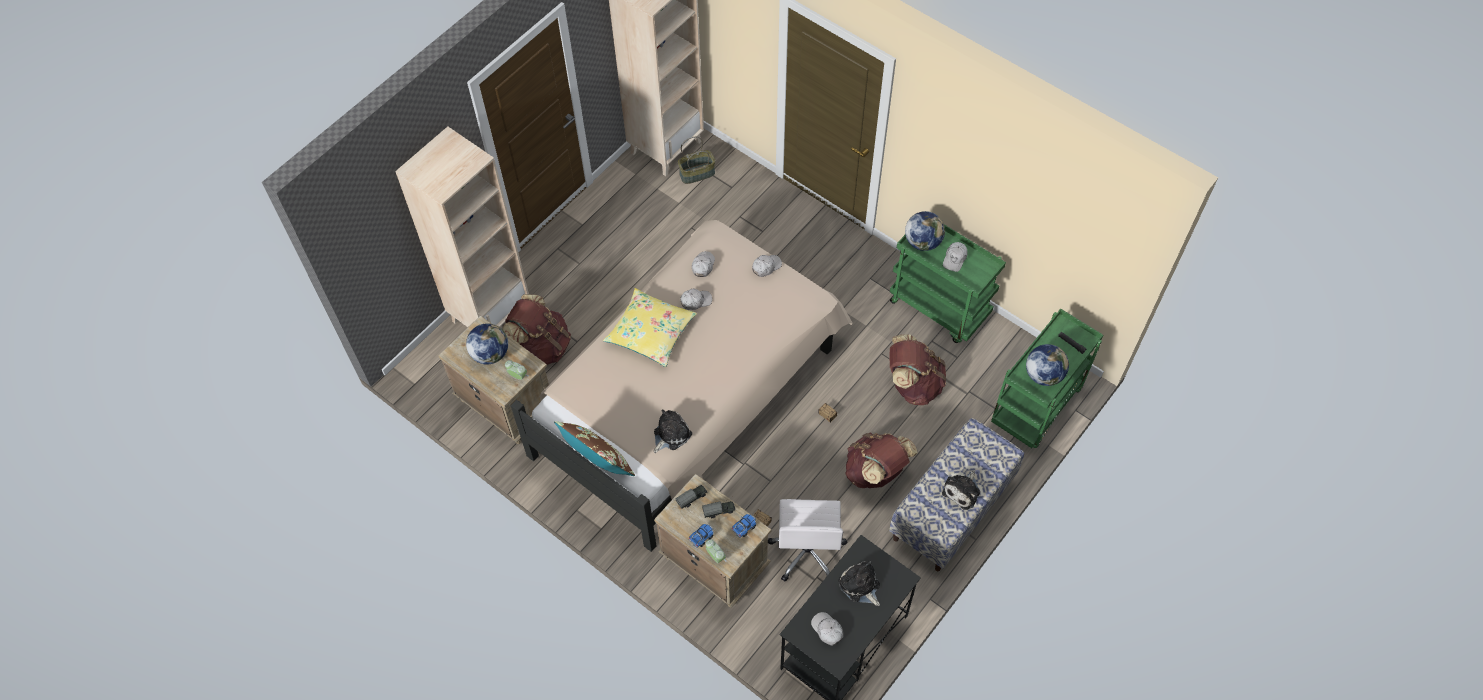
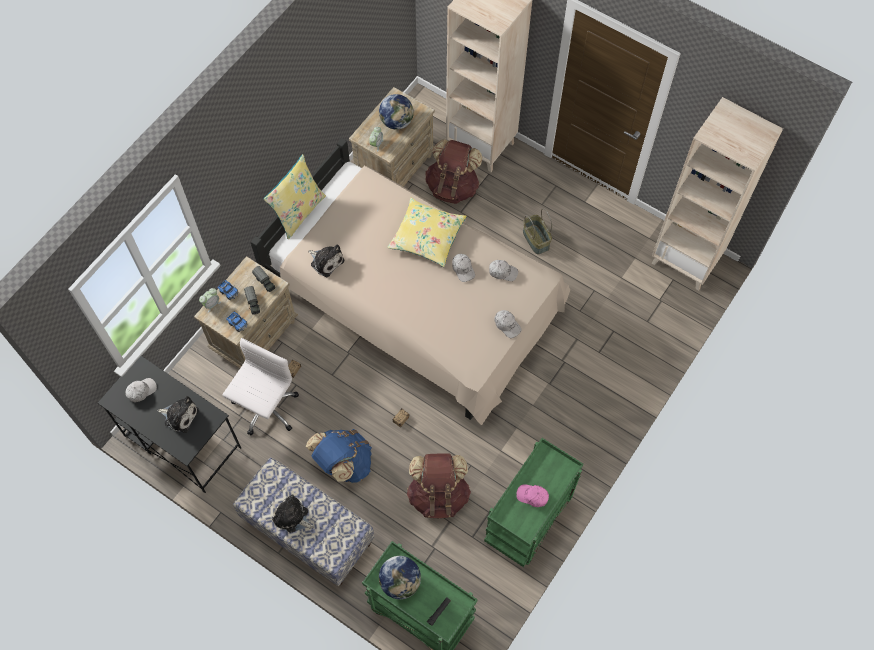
camera: 85 degrees right, 5 degrees up
brown pillow [554,421,635,476] -> yellow pillow [263,154,326,239]
basket [678,137,715,184] -> basket moved to [523,208,552,254]
white office chair [768,499,847,581] -> white office chair turned 120 degrees clockwise [223,338,299,435]
plush toy [838,560,880,606] -> plush toy turned 60 degrees clockwise [157,396,199,433]
brown backpack [845,432,918,488] -> blue backpack [306,429,372,483]
globe [905,211,945,251] -> none
white cap [943,242,968,272] -> pink cap [516,484,549,507]

